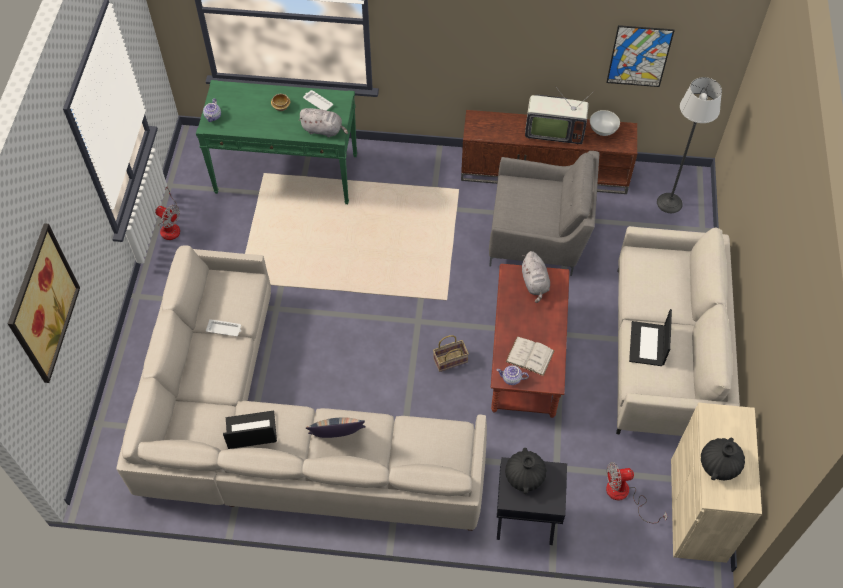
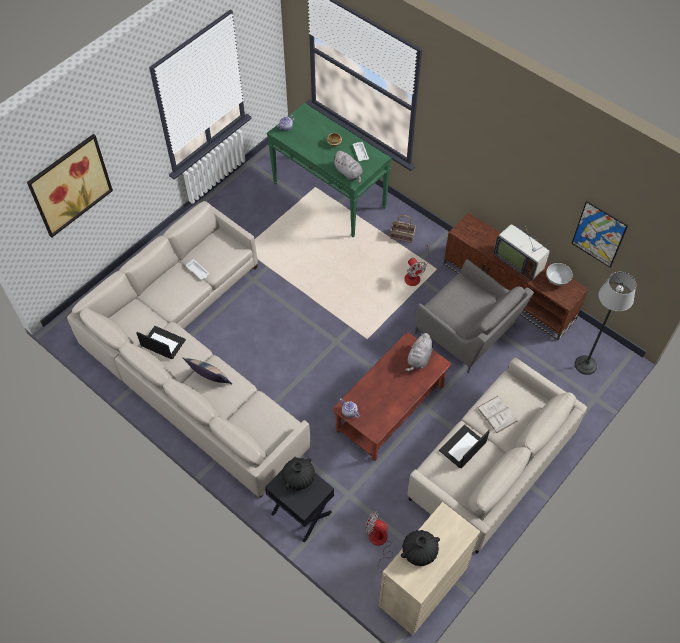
camera: 35 degrees right, 0 degrees up
fan [155,187,180,240] -> fan moved to [404,243,429,286]
basket [433,335,469,372] -> basket moved to [391,215,416,243]
white book [505,337,555,376] -> white book moved to [477,396,518,433]

